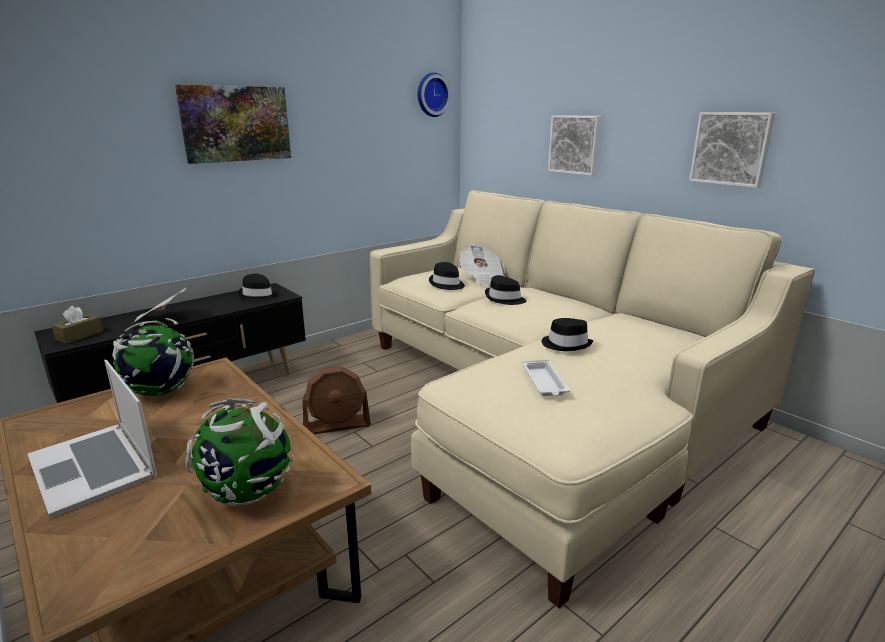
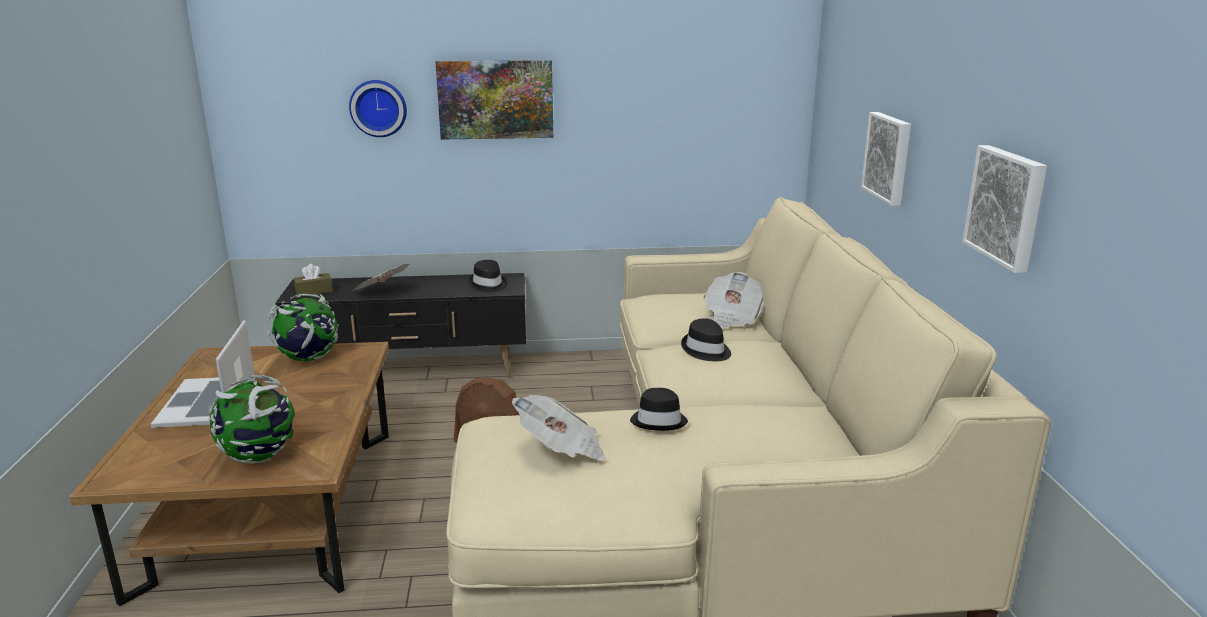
camera: 35 degrees right, 0 degrees up
wall clock [418,72,451,117] -> wall clock moved to [349,80,407,137]
black hat [429,262,465,290] -> none
white tray [522,359,570,396] -> newspaper [512,395,606,461]

